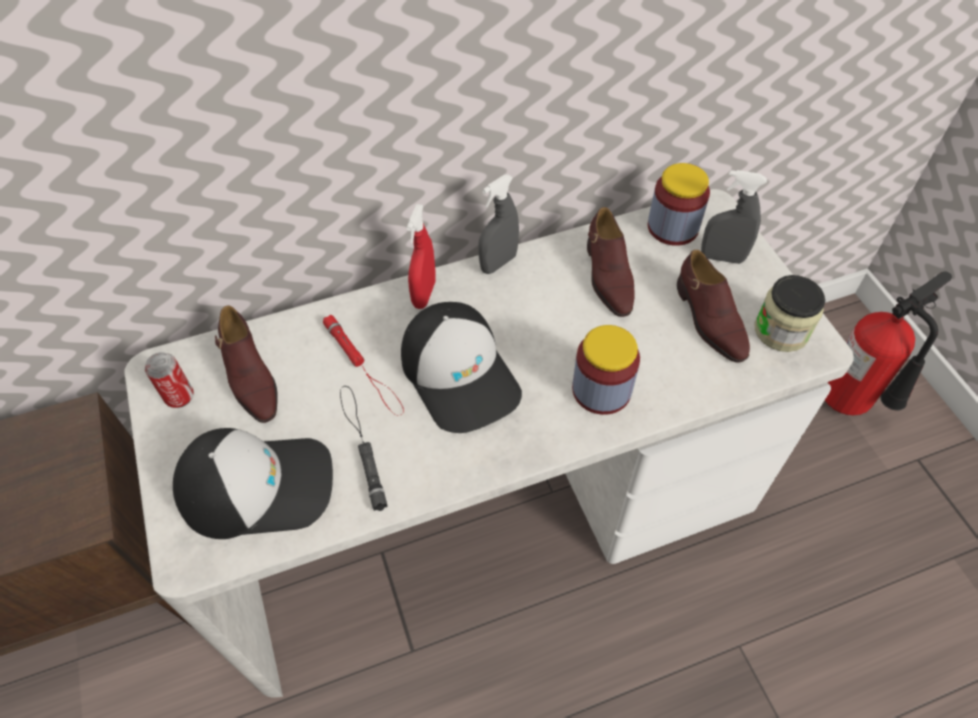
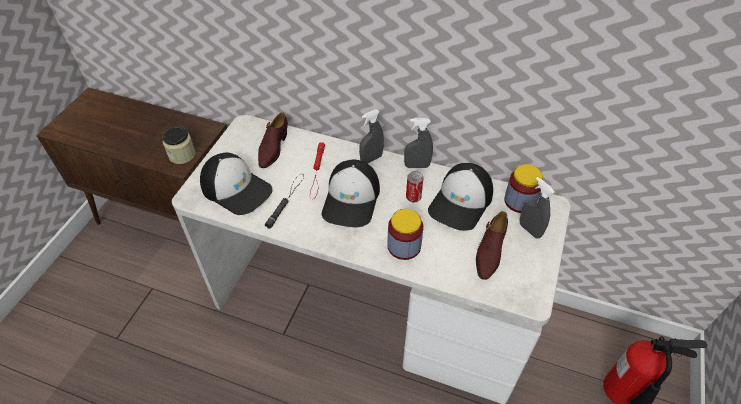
camera: 40 degrees right, 5 degrees down
can [145,352,194,408] -> can moved to [406,171,423,202]
red spray bottle [407,204,436,309] -> grey spray bottle [359,110,384,164]
brown shoe [587,207,635,317] -> cap [428,163,493,231]
jar [754,275,825,352] -> jar moved to [162,126,195,164]

